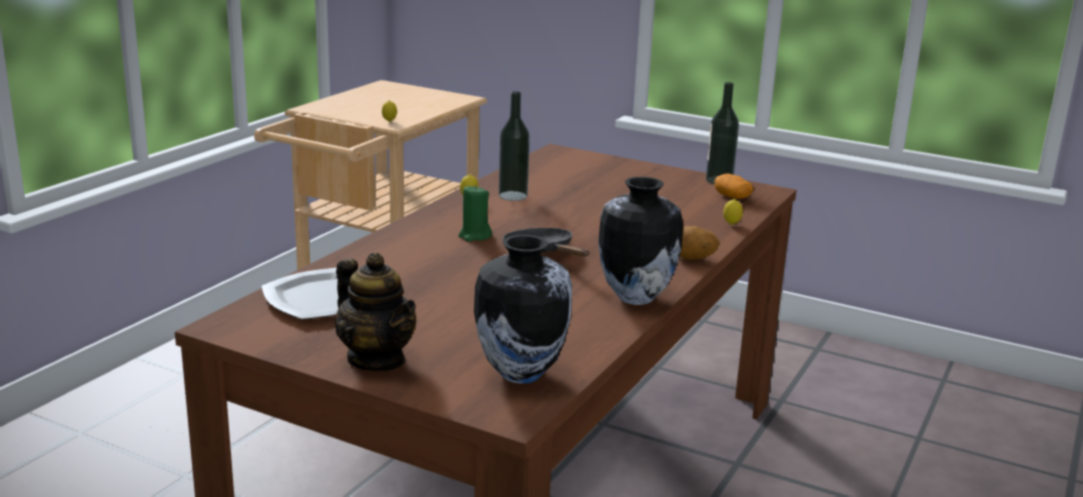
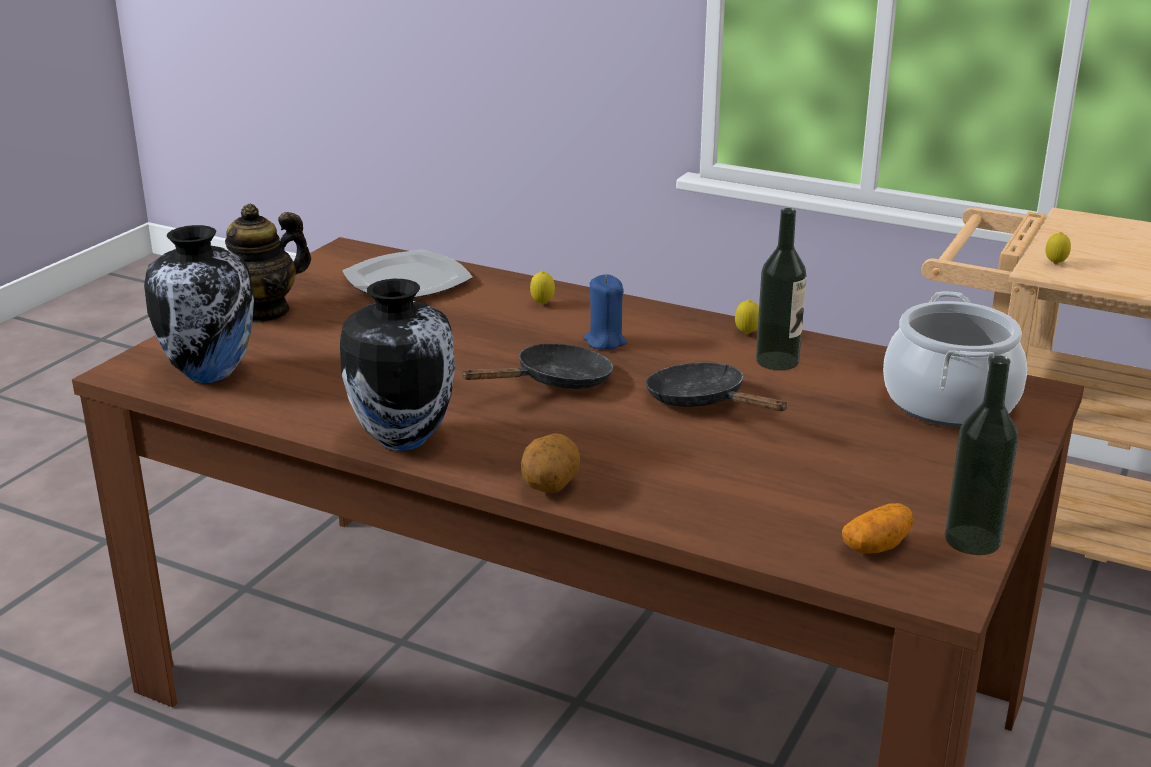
camera: 90 degrees right, 5 degrees up
green candle [459,185,492,242] -> blue candle [583,274,627,350]
lemon [723,199,743,225] -> lemon moved to [530,271,555,305]
none -> black frying pan [646,362,788,411]
none -> cooking pot [883,292,1027,427]

